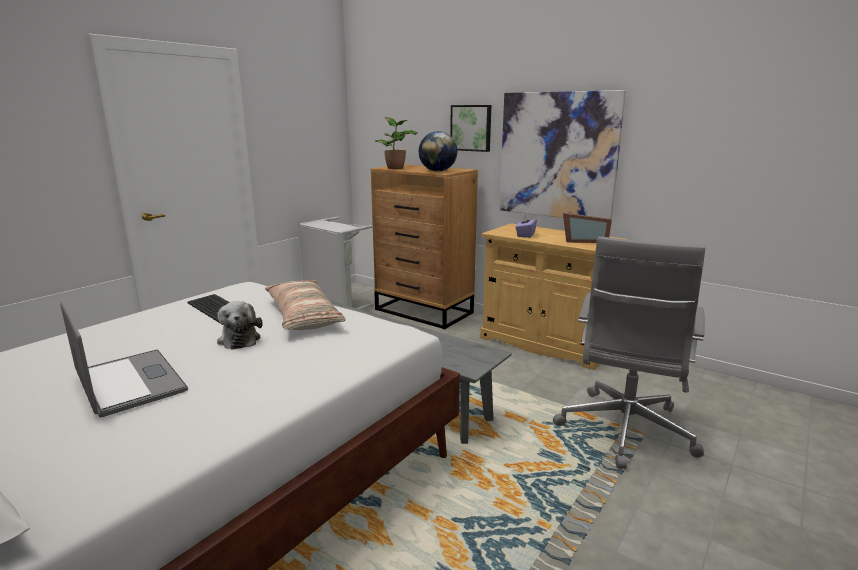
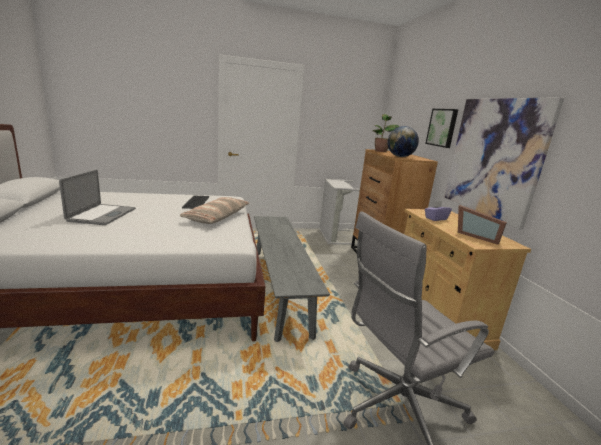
camera: 40 degrees right, 0 degrees up
plush toy [217,301,262,350] -> none

